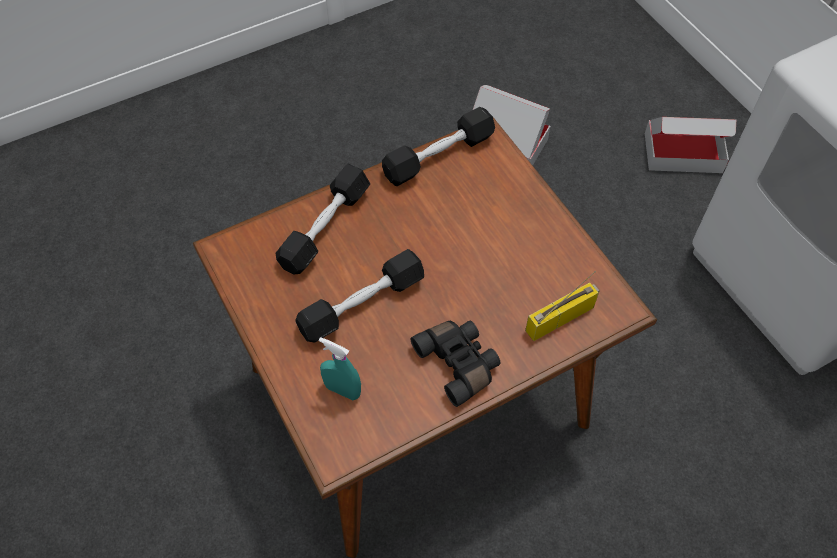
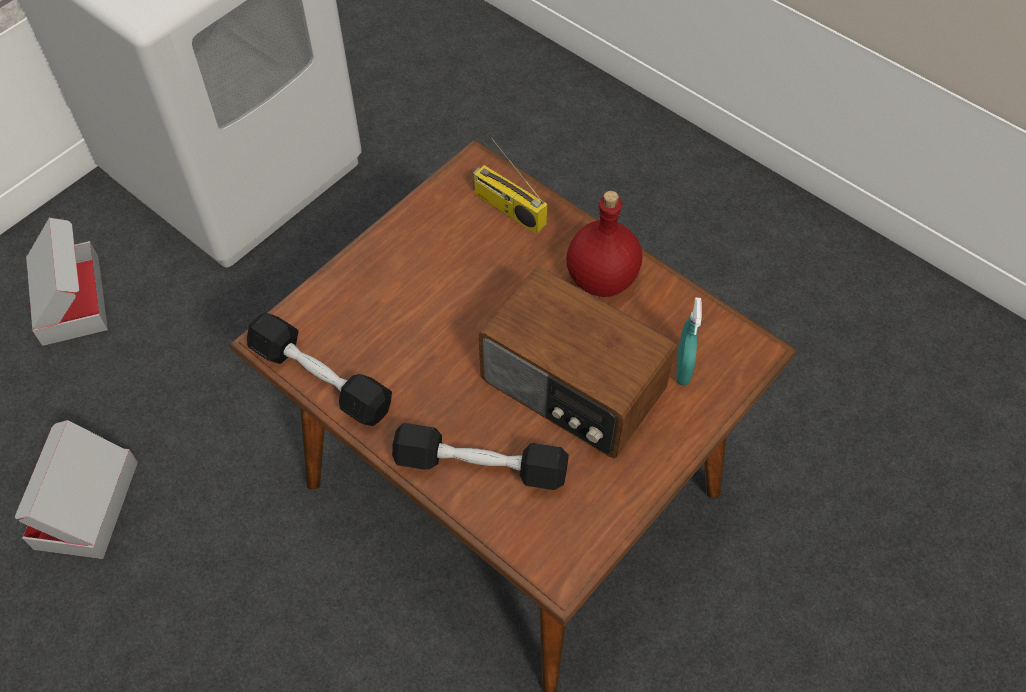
camera: 110 degrees left, 0 degrees up
black dumbbell [295,249,424,342] -> radio [478,266,676,458]
black binoculars [410,321,501,407] -> red bottle [566,191,642,297]

